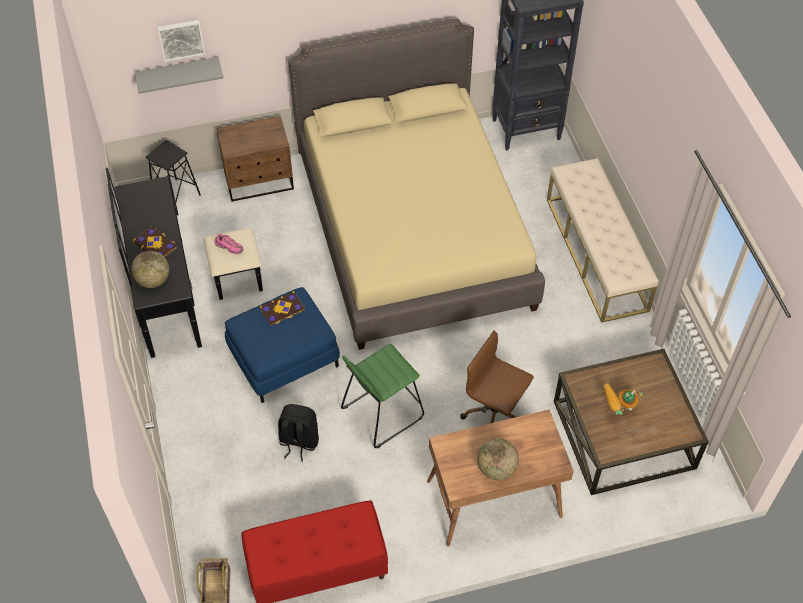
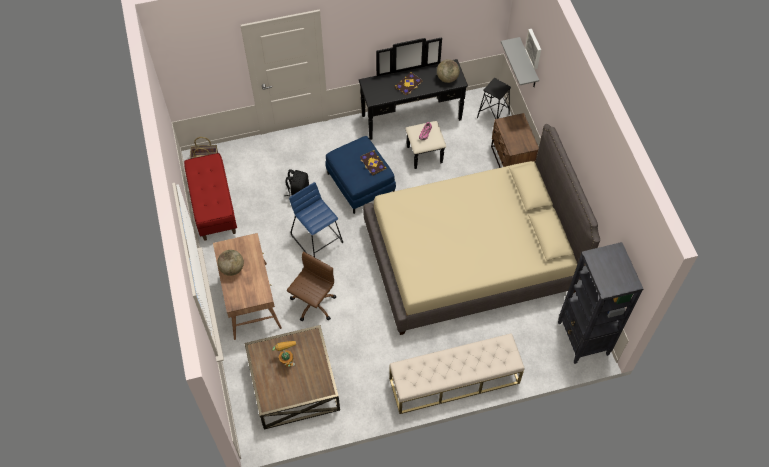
camera: 90 degrees right, 5 degrees up
globe [131,251,169,288] -> globe moved to [437,59,460,83]
green stool [341,344,424,448] -> blue stool [289,182,343,257]

